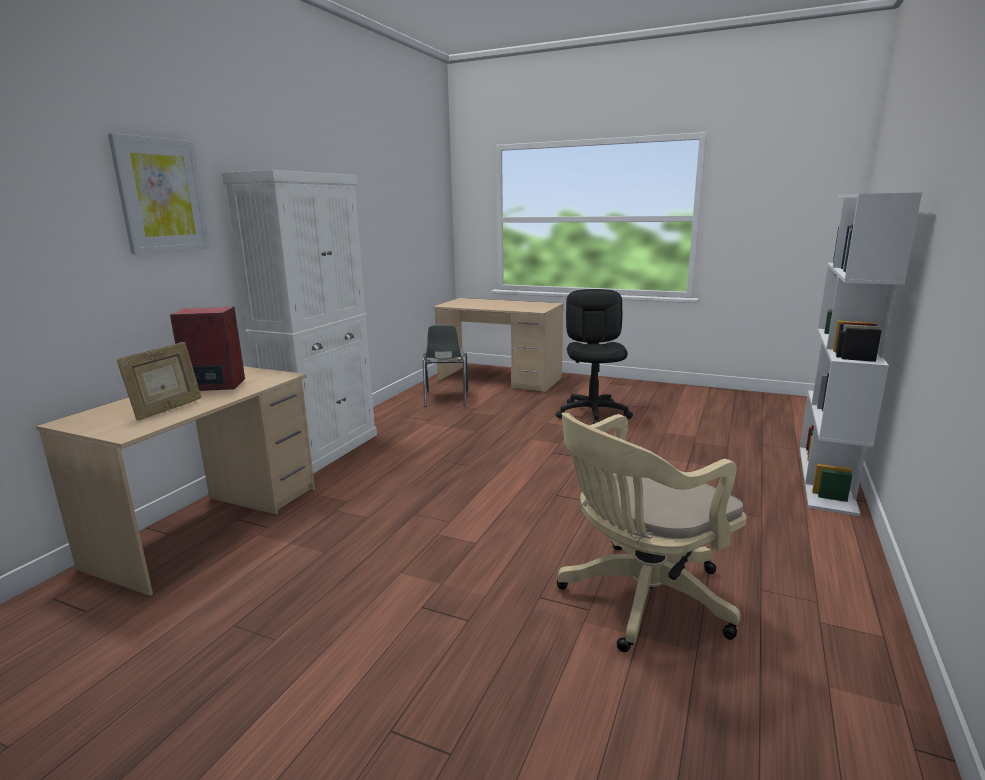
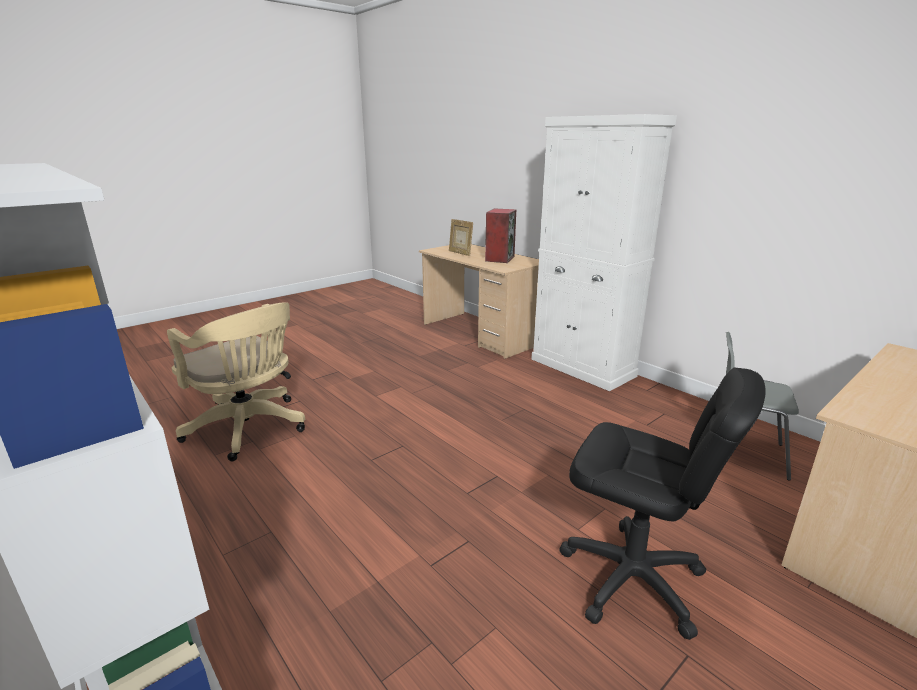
camera: 115 degrees right, 5 degrees up
picture [108,133,210,254] -> none
beige office chair [557,412,746,652] -> beige office chair turned 135 degrees clockwise [167,302,305,461]

